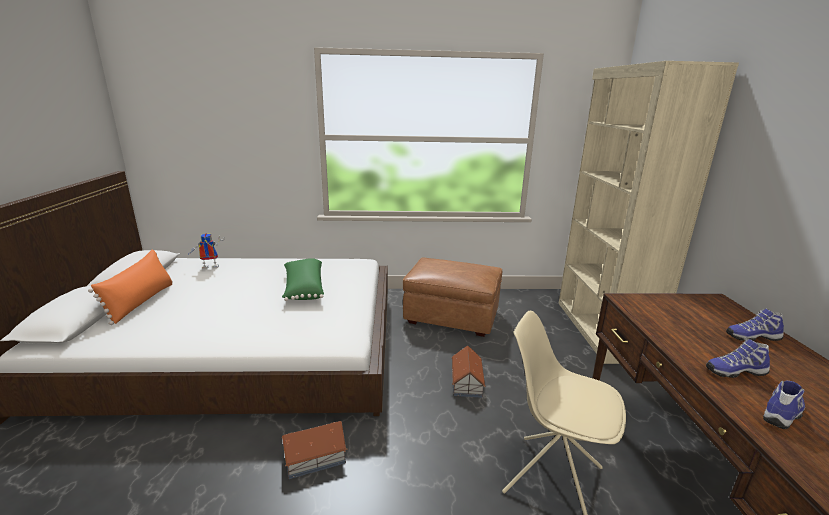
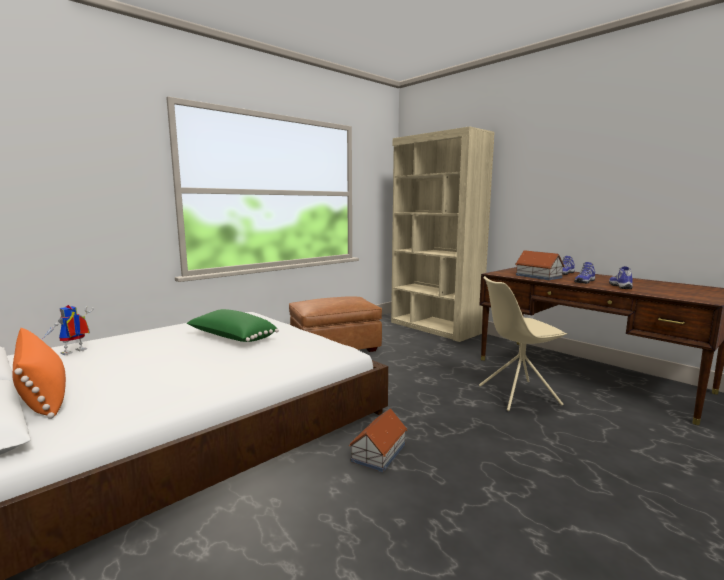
camera: 40 degrees left, 10 degrees down
toy house [451,345,486,398] -> toy house moved to [515,250,565,280]

